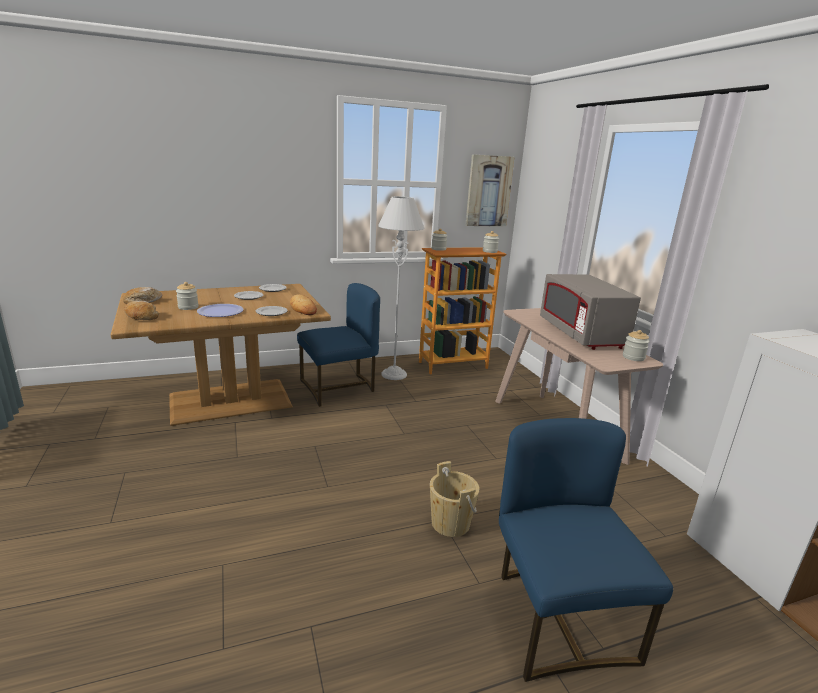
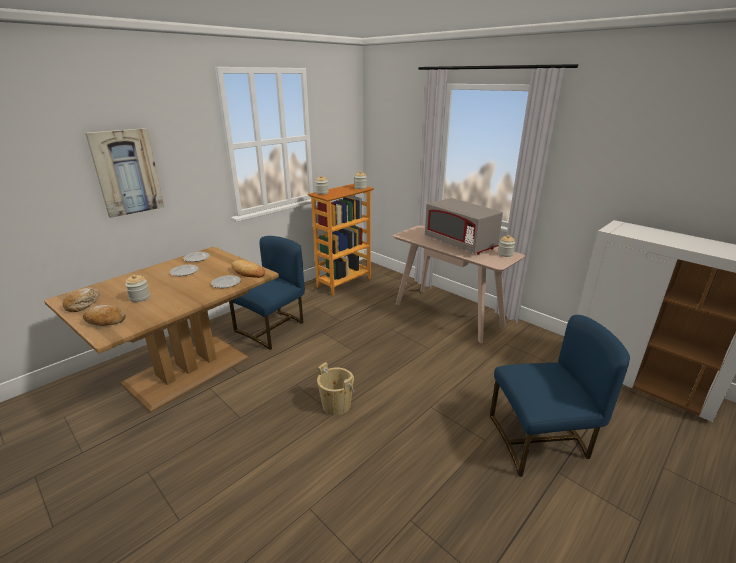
camera: 25 degrees left, 5 degrees up
plate [197,304,244,317] -> none
grey floor lamp [378,196,424,380] -> none
beige bucket [430,461,480,537] -> beige bucket moved to [317,362,354,415]
picture [465,154,514,226] -> picture moved to [85,128,164,218]
blue chair [499,418,673,682] -> blue chair turned 120 degrees clockwise [490,315,630,477]

